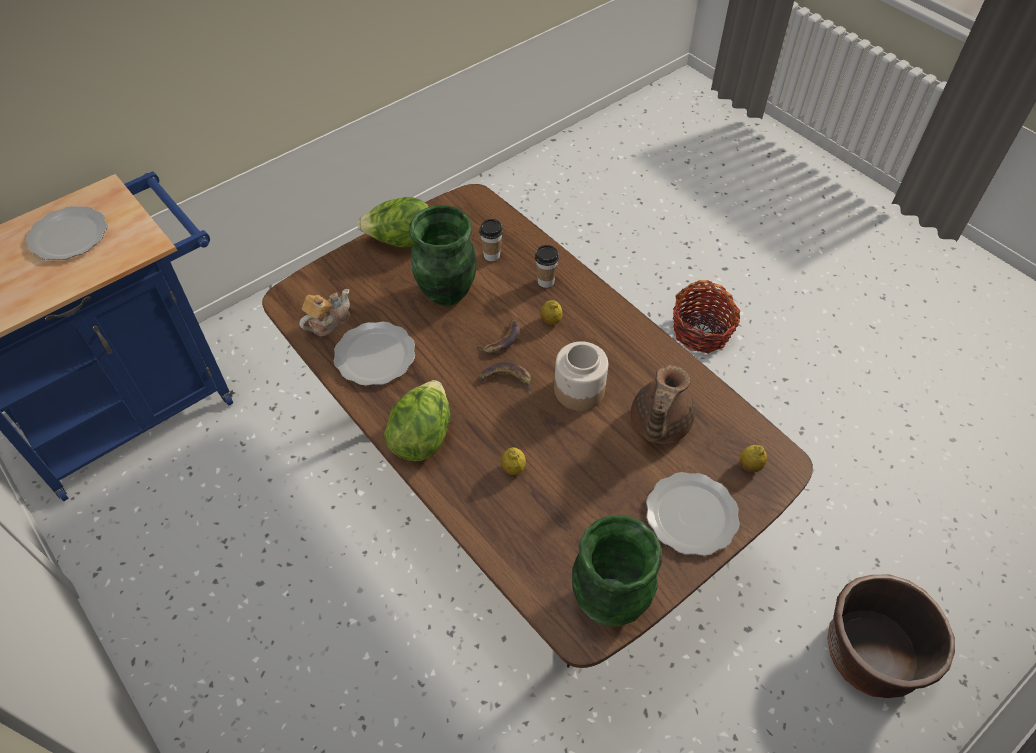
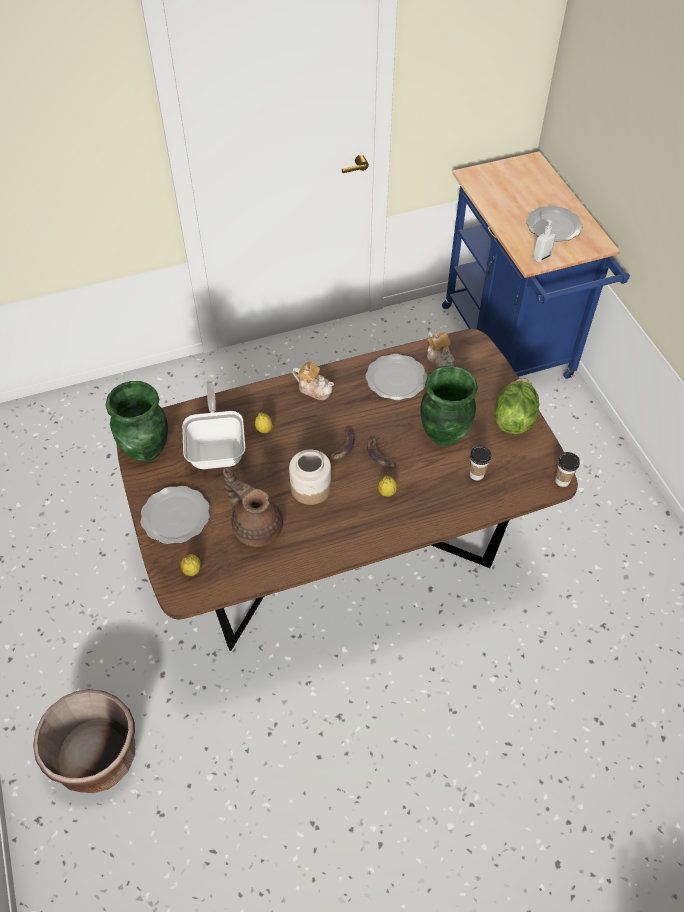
camera: 110 degrees right, 0 degrees up
lettuce [384,380,450,461] -> teapot [292,361,334,400]
cup [535,245,559,288] -> cup moved to [555,452,580,487]
basket [673,280,740,353] -> none
none -> frying pan [182,380,245,469]
none -> soap dispenser [533,218,556,262]

